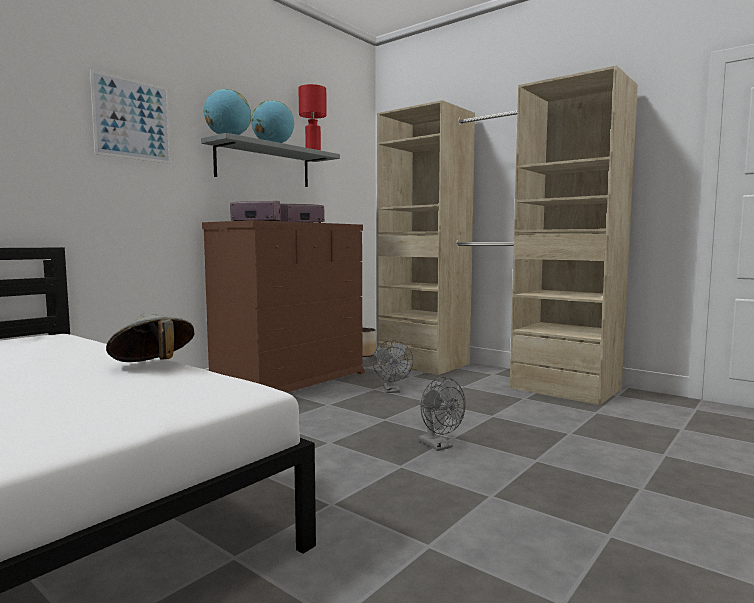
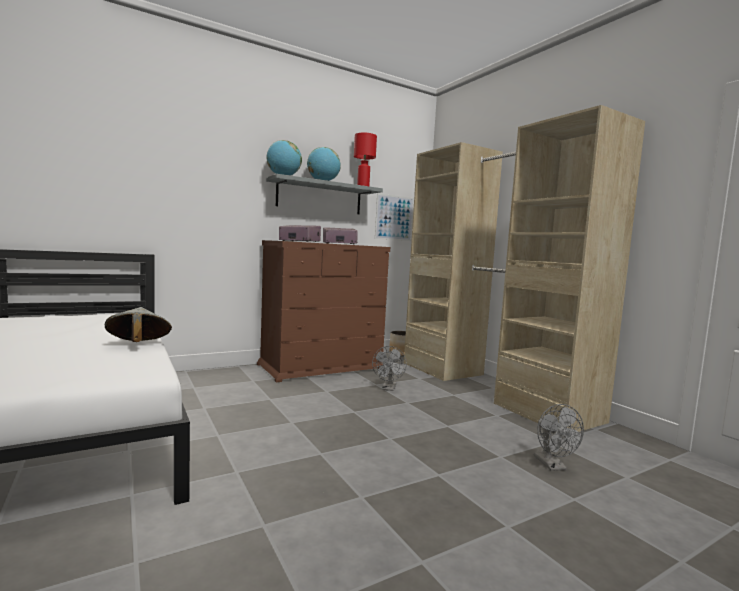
camera: 20 degrees right, 0 degrees up
picture [90,69,171,164] -> picture moved to [375,193,414,241]
grey fan [418,377,465,451] -> grey fan moved to [534,404,584,471]

